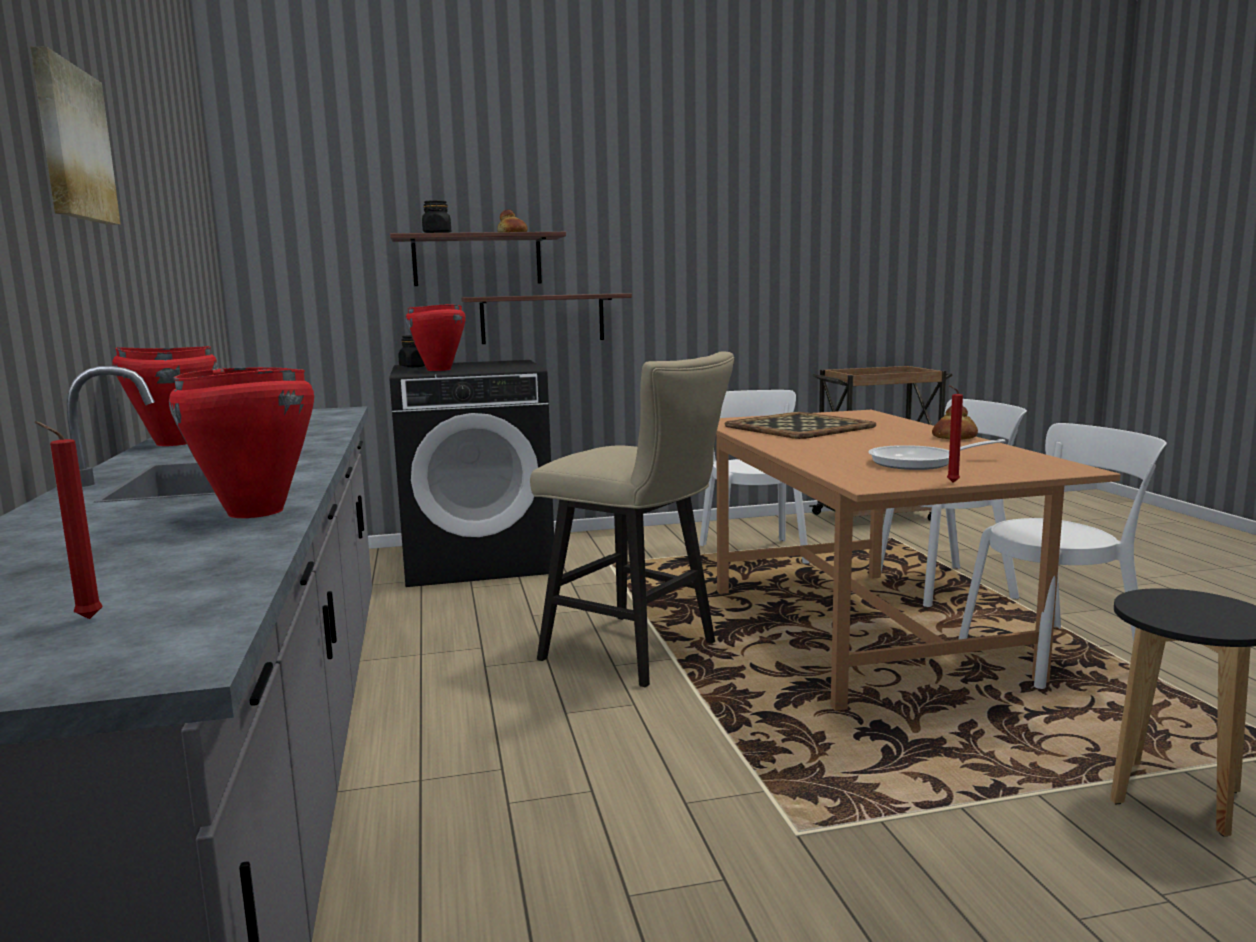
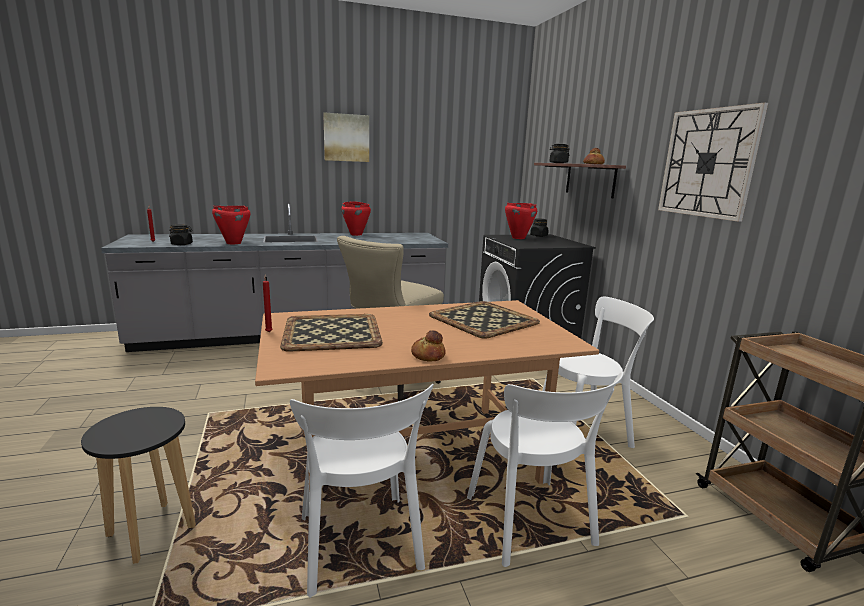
camera: 85 degrees right, 5 degrees up
shelf [461,293,632,344] -> none
frying pan [868,439,1005,470] -> tray [280,314,383,352]
none -> black jar [169,224,193,245]
none -> wall clock [658,103,768,222]

